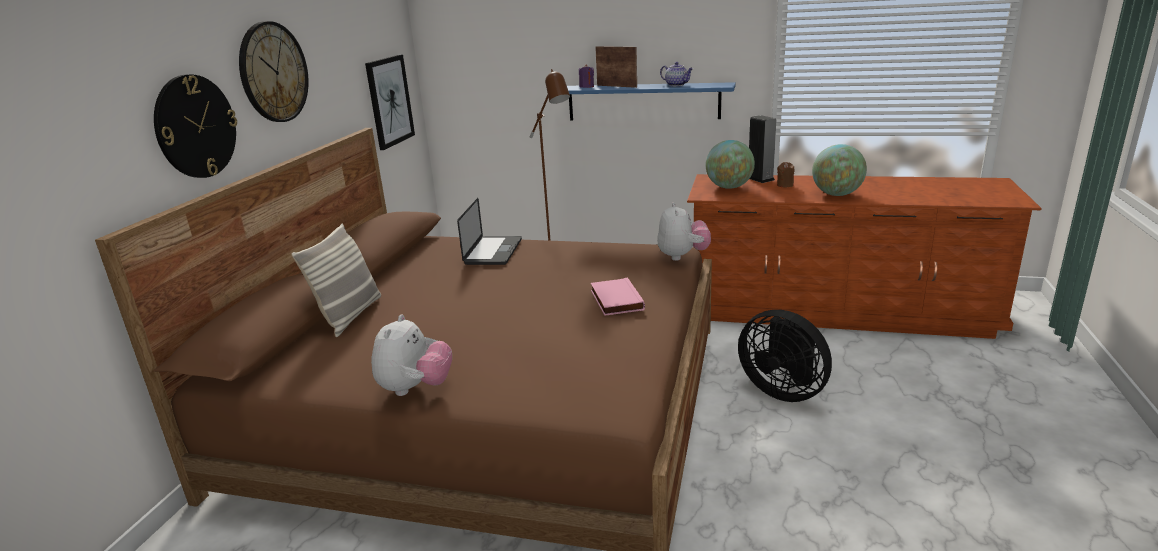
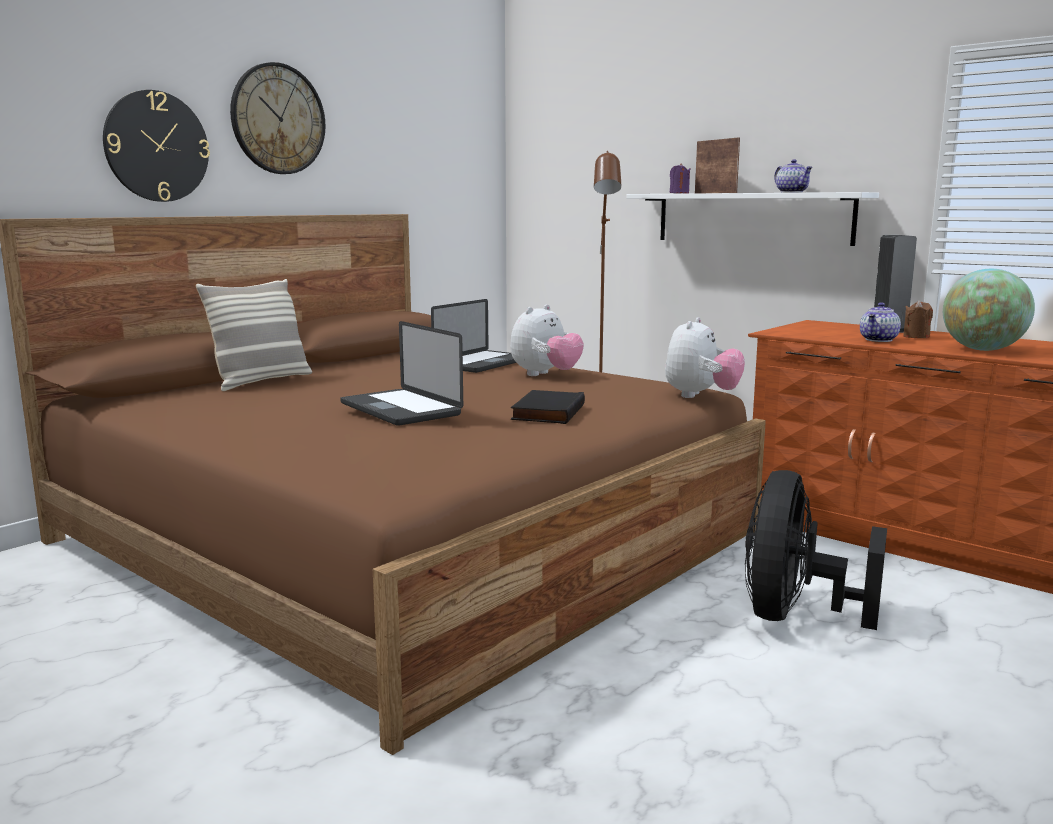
camera: 25 degrees right, 10 degrees down
picture [365,54,415,150] -> none
plush toy [371,315,452,396] -> plush toy moved to [510,304,584,376]
blue shelf [567,82,736,120] -> white shelf [626,192,879,246]
pink book [591,278,645,316] -> black book [511,390,585,424]
globe [706,140,755,189] -> none
black fan [738,310,832,402] -> black fan turned 45 degrees clockwise [745,470,887,630]
none -> laptop [340,321,463,426]
none -> teapot [860,302,901,342]

